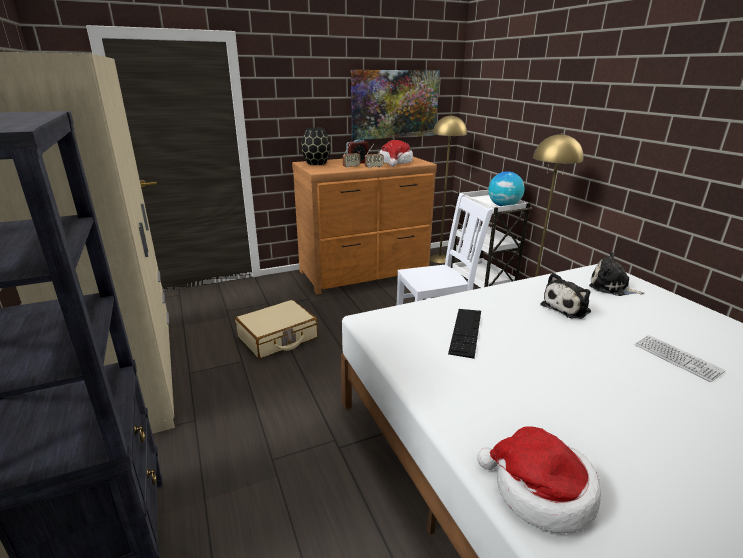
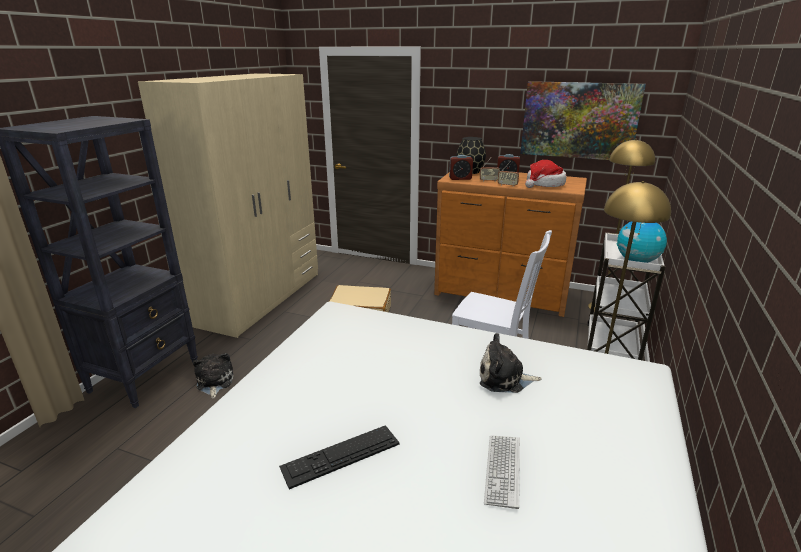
camera: 45 degrees right, 0 degrees up
keyboard [448,309,481,359] -> keyboard moved to [279,425,399,489]
hat [477,426,601,533] -> none
plush toy [589,252,645,296] -> plush toy moved to [193,353,234,399]
none -> alarm clock [449,155,473,180]

